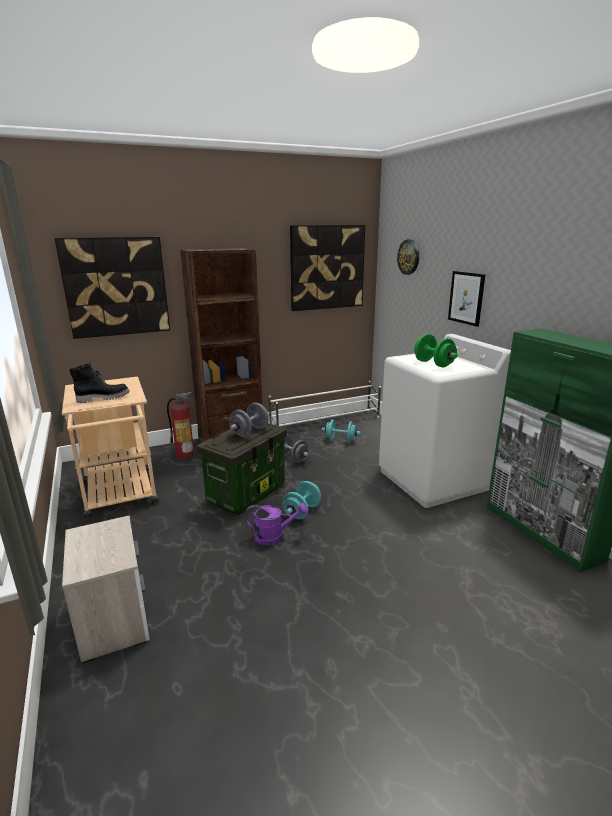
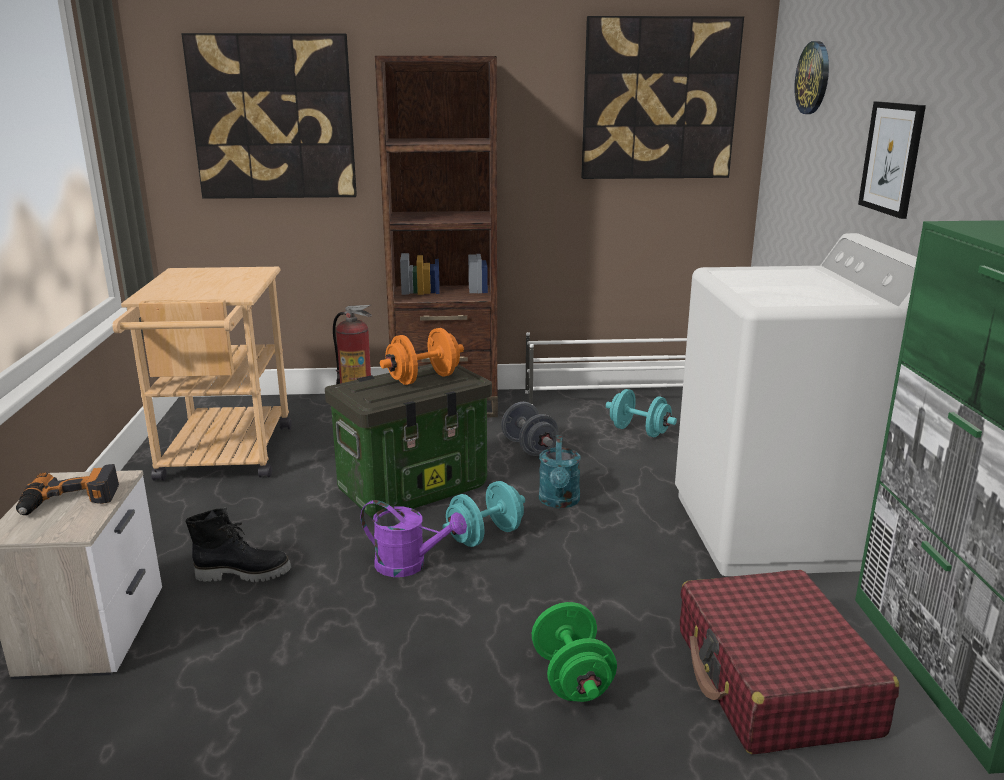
camera: 20 degrees right, 0 degrees up
black boot [69,363,130,403] -> black boot moved to [186,508,292,582]
grey dumbbell [229,403,269,437] -> orange dumbbell [380,328,464,385]
green dumbbell [414,334,458,367] -> green dumbbell moved to [532,602,617,702]
none -> power drill [16,464,119,515]
none -> turquoise watering can [539,435,581,508]
none -> red suitcase [680,570,899,754]

